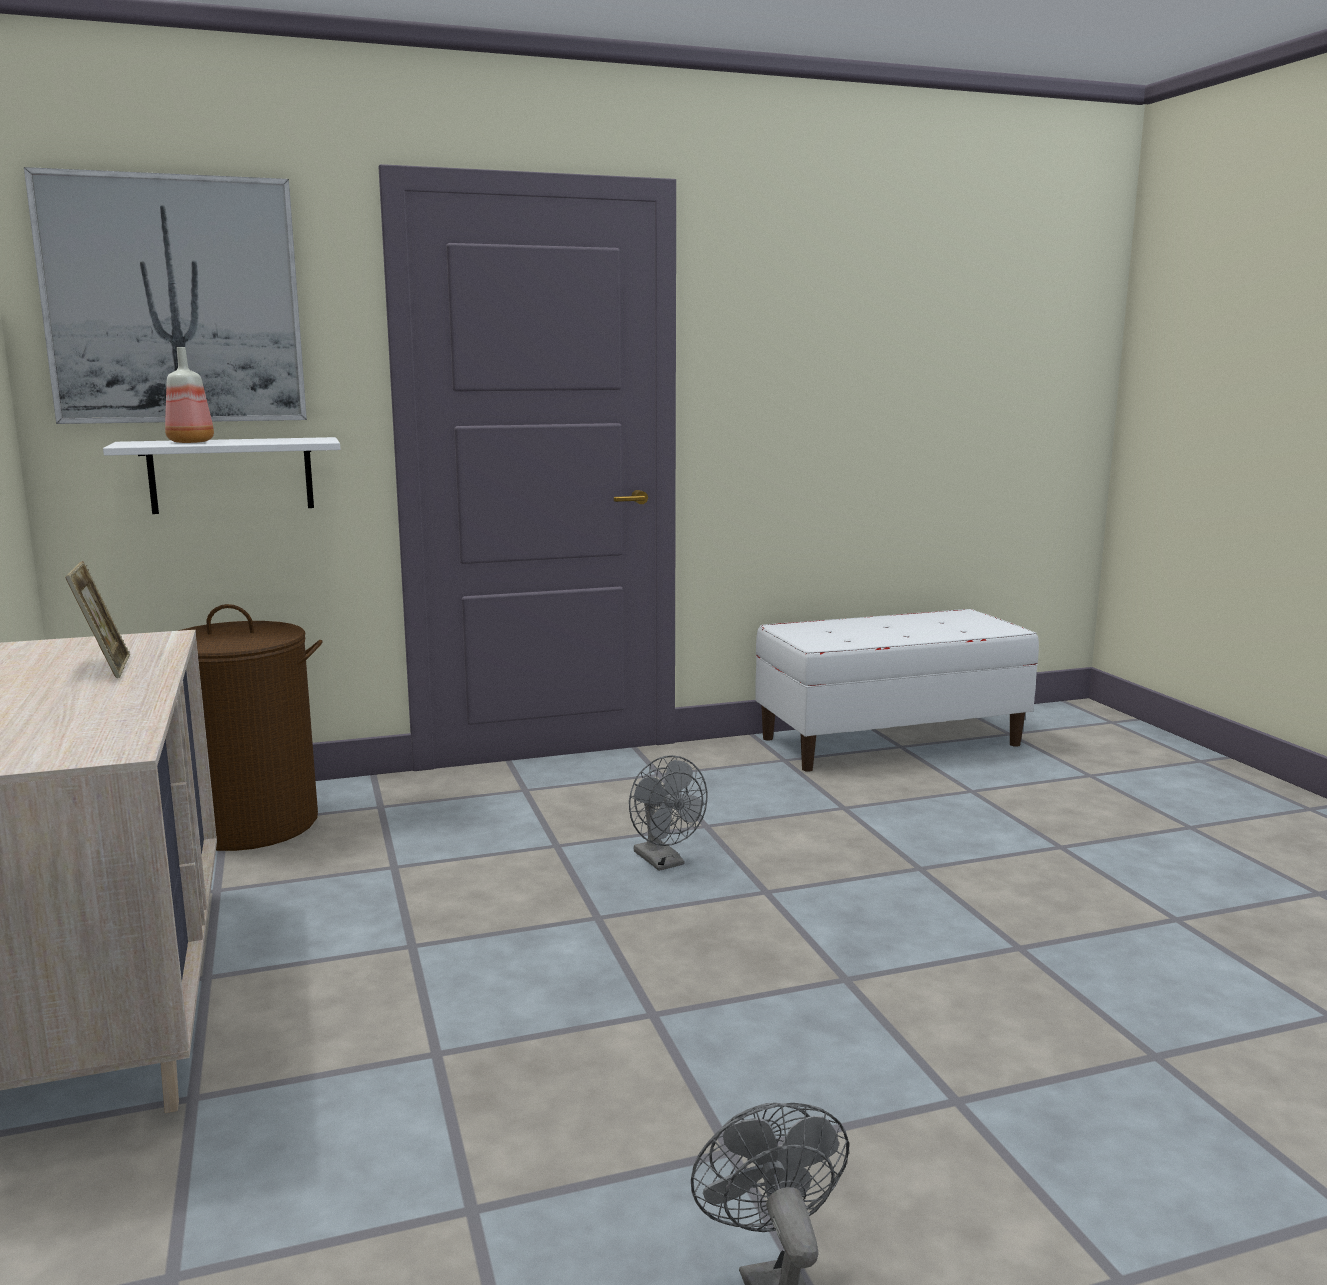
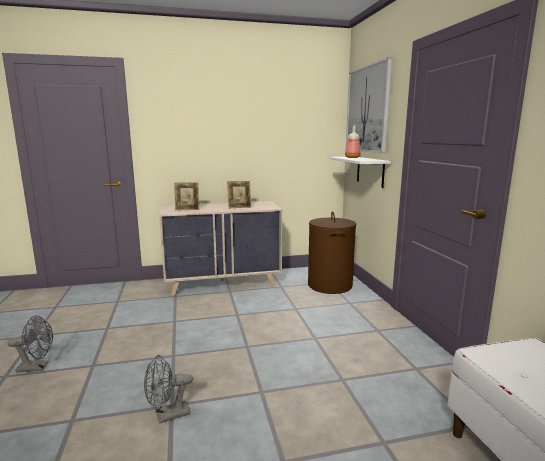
camera: 95 degrees right, 0 degrees up
grey fan [629,755,707,871] -> grey fan moved to [144,355,193,424]
none -> picture frame [174,182,199,211]

